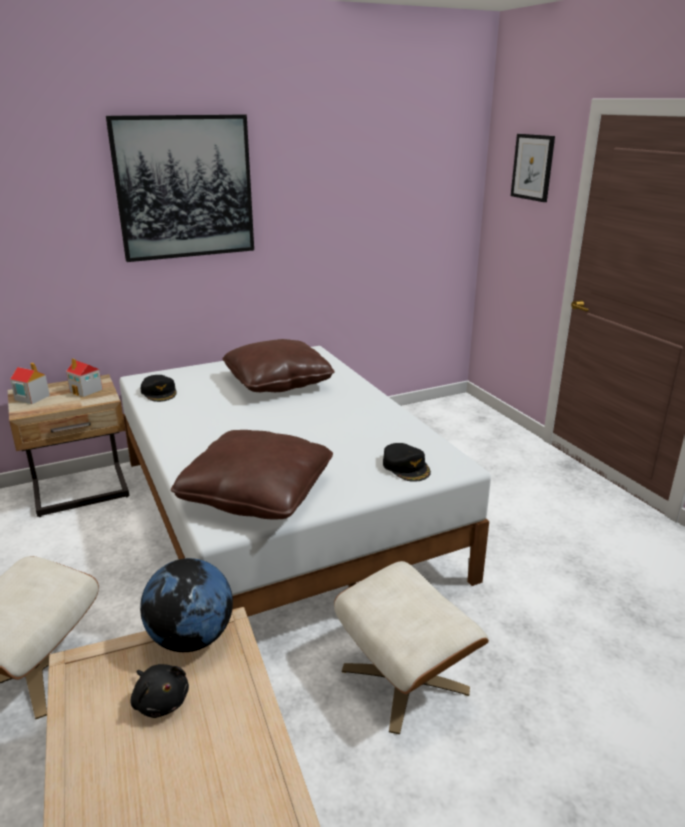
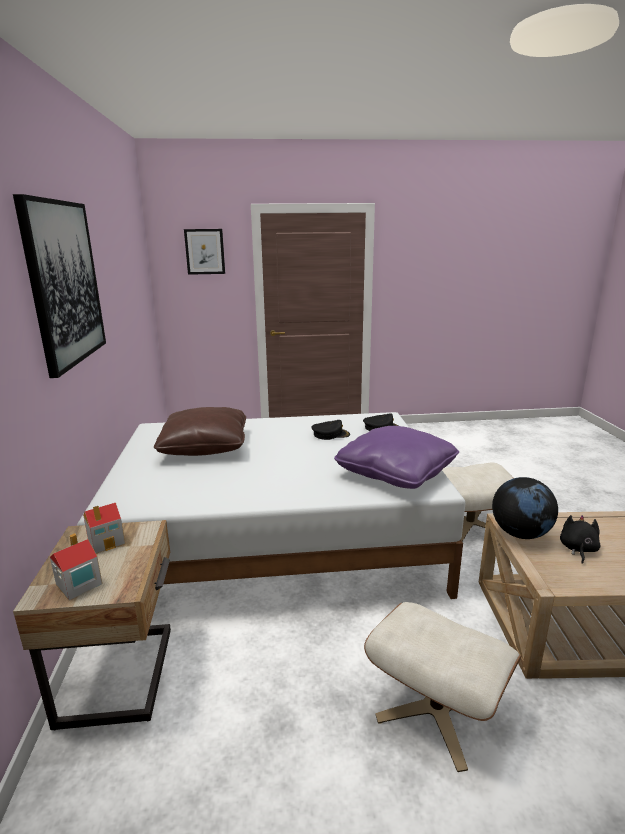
camera: 70 degrees left, 5 degrees down
black plush toy [131,664,189,718] -> black plush toy turned 45 degrees counterclockwise [560,515,600,564]
black cap [140,375,177,402] -> black cap moved to [311,420,350,440]
brown pillow [171,430,333,519] -> purple pillow [334,426,459,489]

